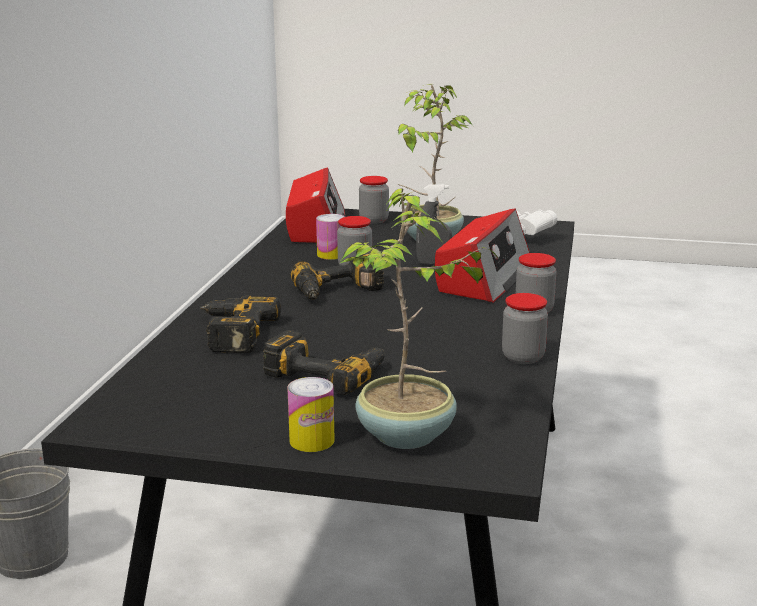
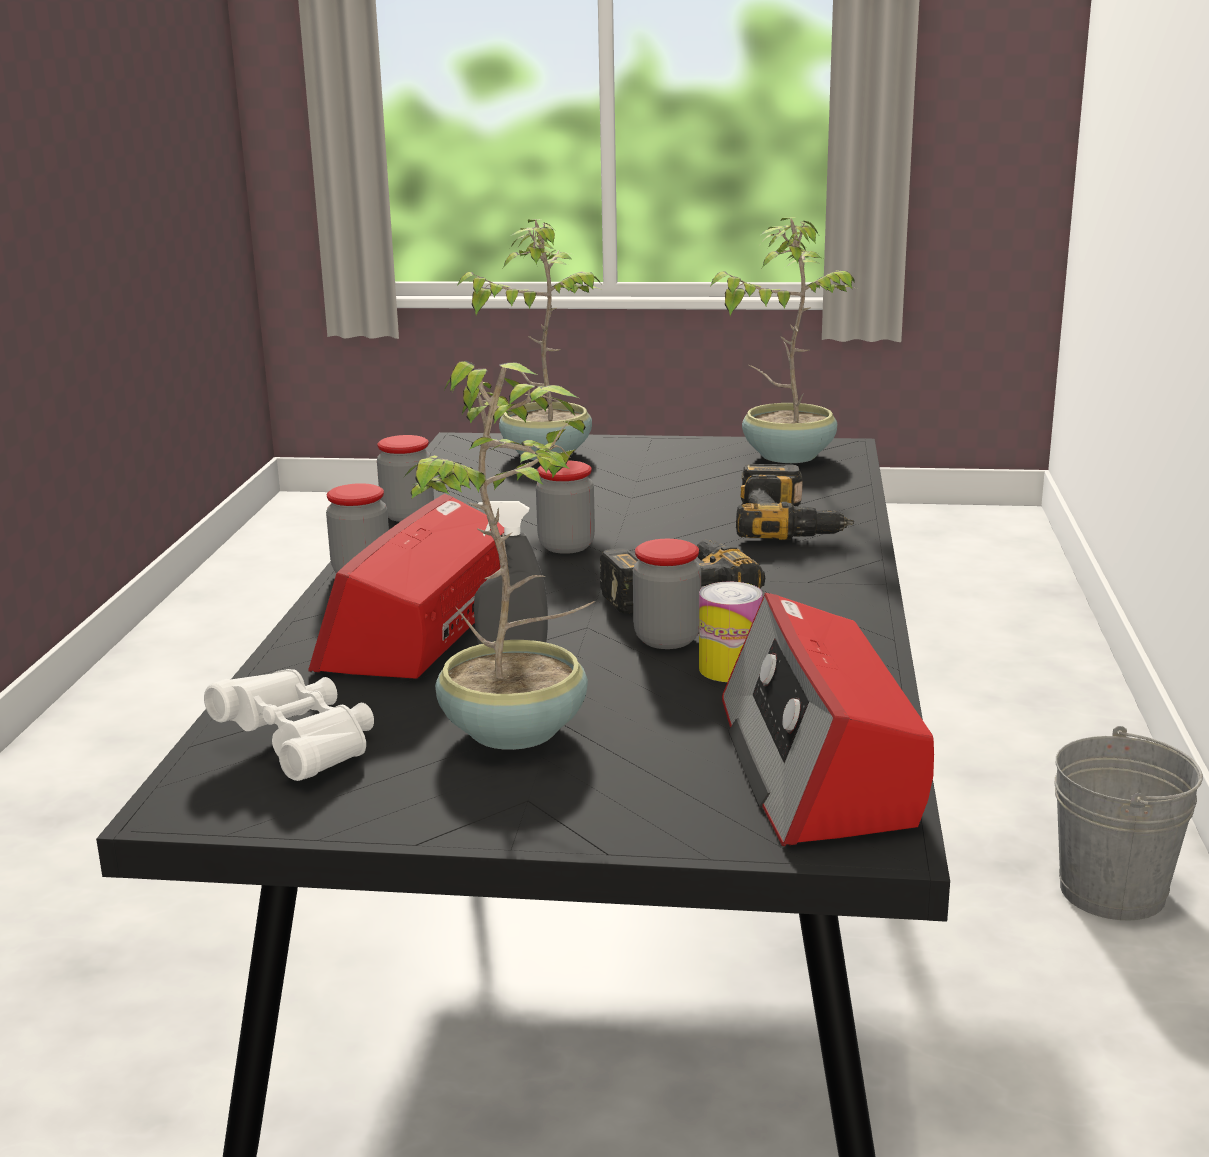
camera: 175 degrees right, 0 degrees up
power drill [263,330,385,395] -> none
can [287,377,335,452] -> none
jar [359,176,389,224] -> jar moved to [536,460,595,554]
none -> potted plant [710,217,855,463]

